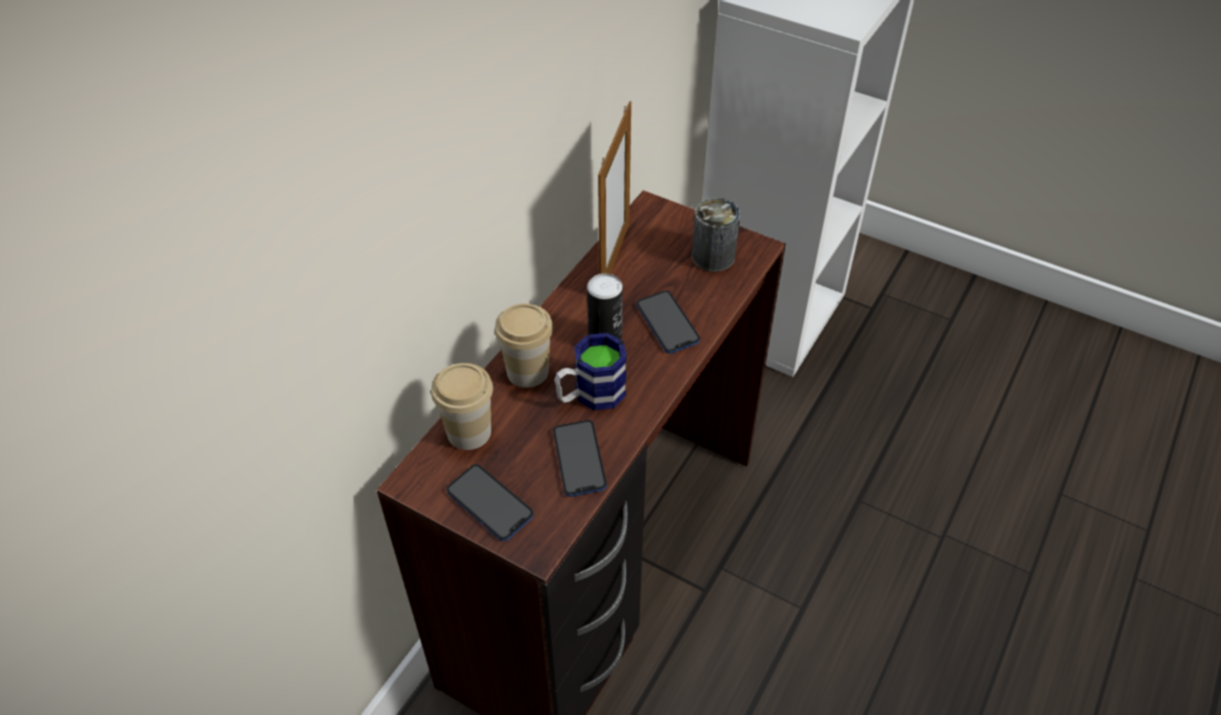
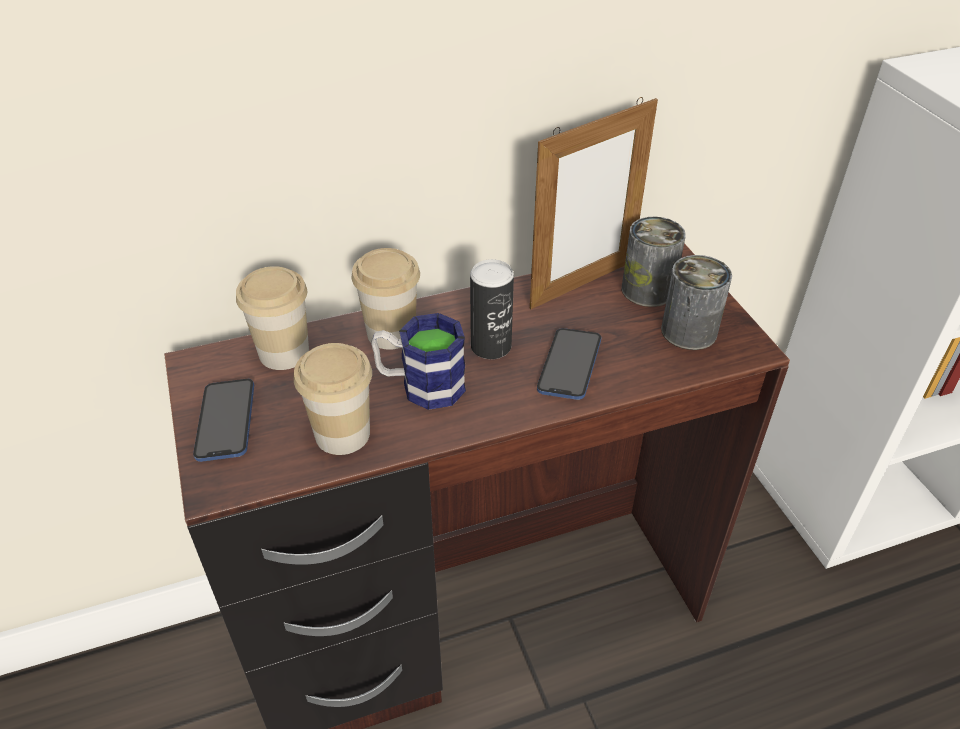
camera: 40 degrees right, 5 degrees down
phone [553,420,607,497] -> cup [294,343,372,455]
none -> can [621,217,686,307]

